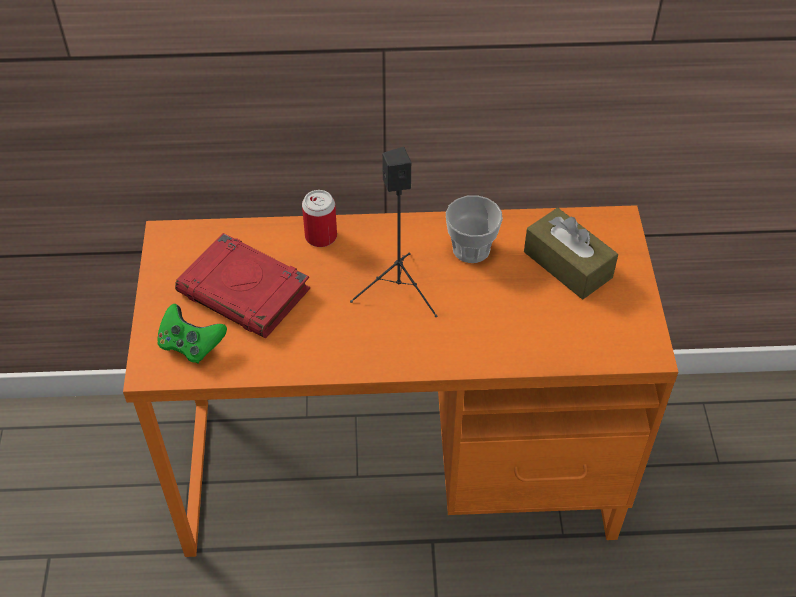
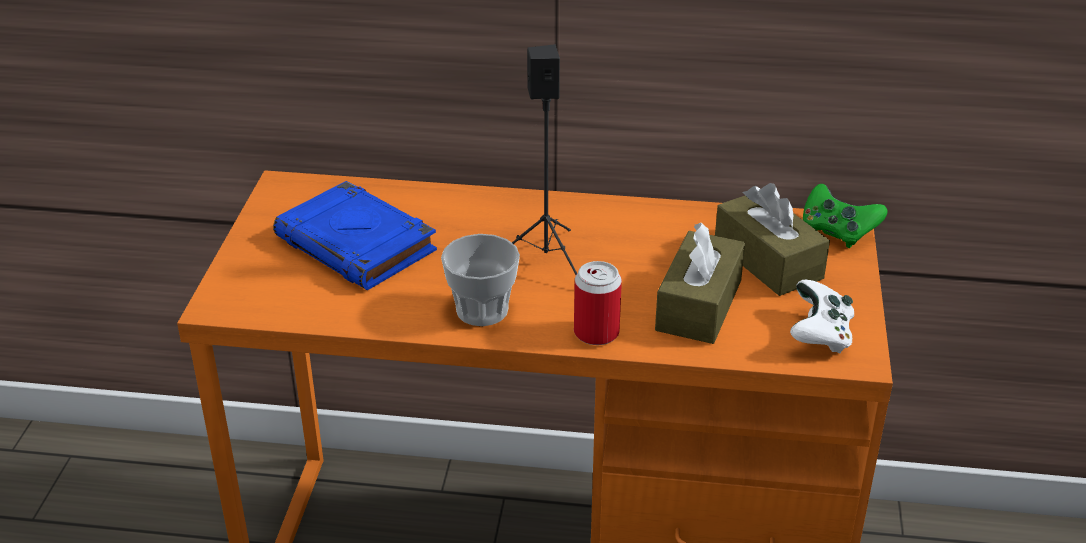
camera: 10 degrees right, 15 degrees down
green game controller [158,304,227,364] -> green game controller moved to [803,184,888,248]
red book [175,233,310,338] -> blue book [273,181,437,290]
can [302,190,337,247] -> can moved to [574,261,622,345]
cup [446,195,503,263] -> cup moved to [441,234,520,326]
none -> brown tissue box [655,222,745,344]
none -> white game controller [790,280,854,354]

